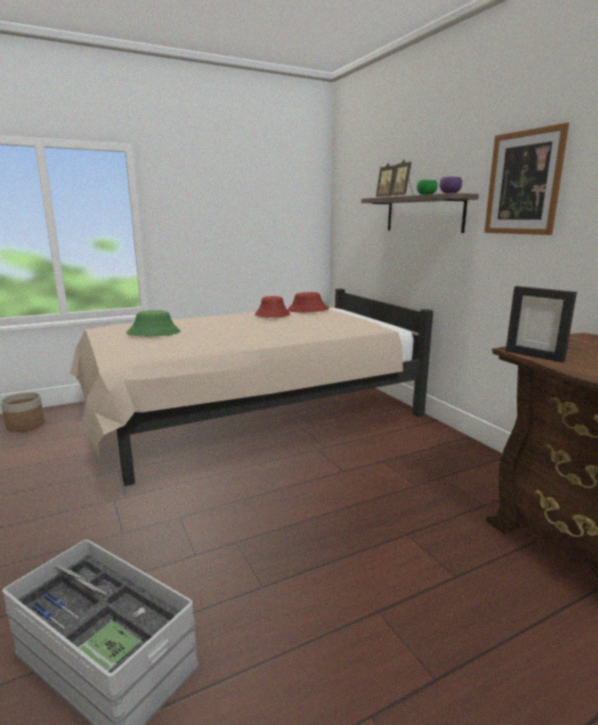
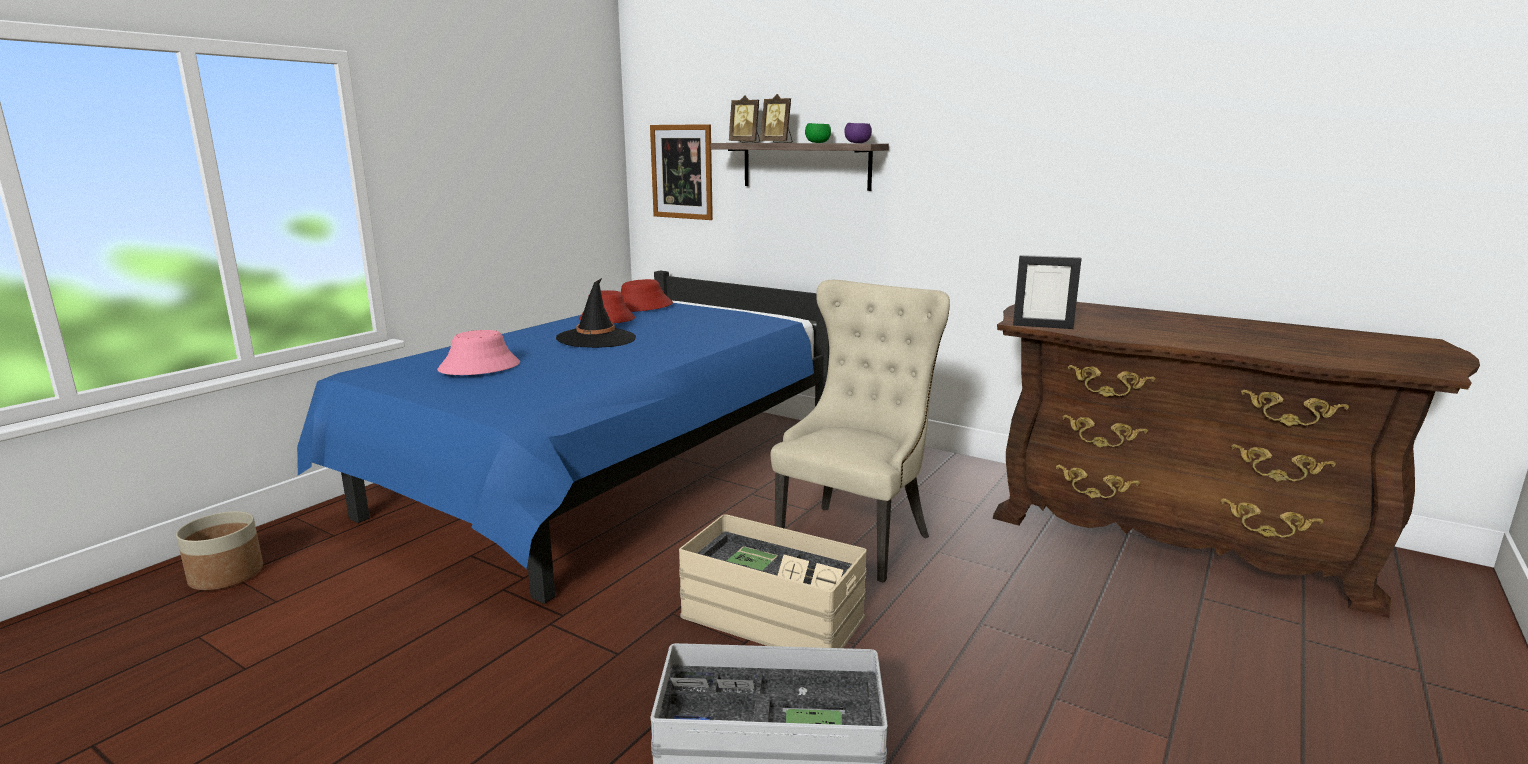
camera: 30 degrees left, 0 degrees up
beige bed [70,289,433,486] -> blue bed [297,271,829,604]
green hat [126,310,181,336] -> pink hat [437,330,520,375]
picture [484,123,569,235] -> picture moved to [650,124,713,220]
none -> black hat [556,278,636,348]
none -> beige storage box [679,514,867,648]
none -> beige chair [770,280,950,583]

